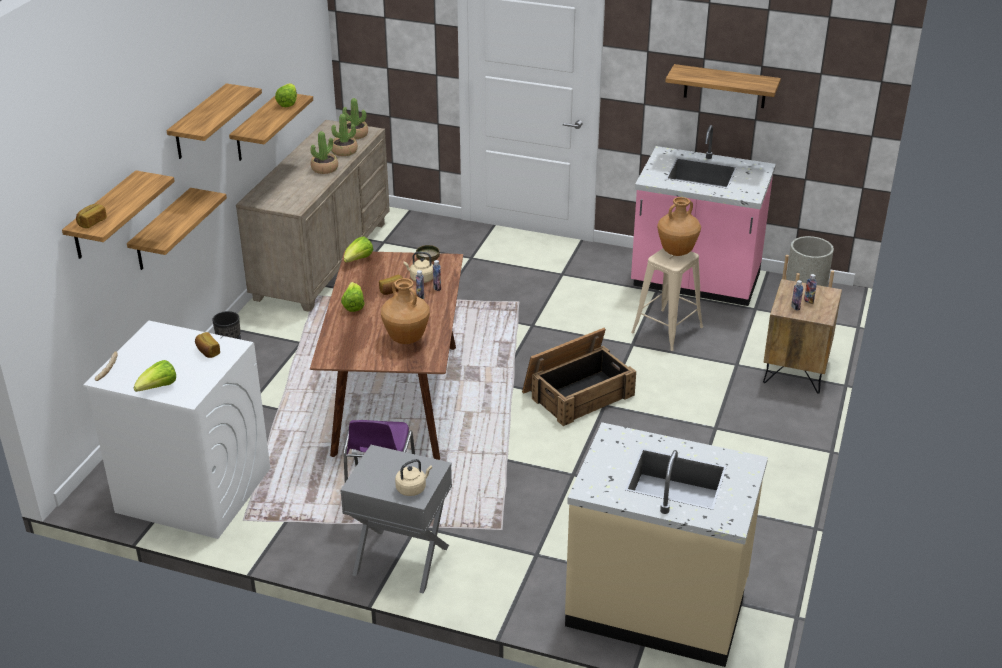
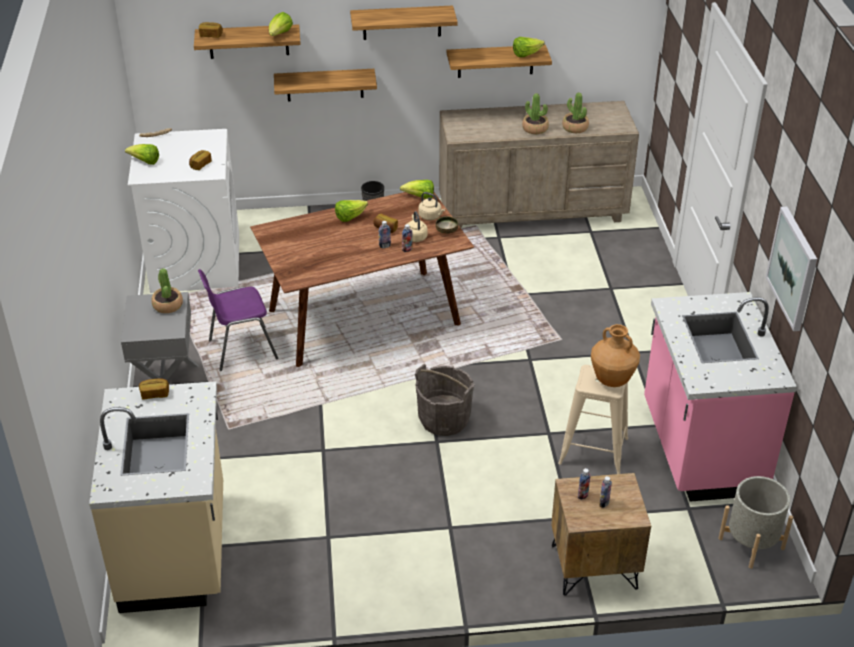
camera: 65 degrees right, 5 degrees up
potted plant [342,98,368,139] -> potted plant moved to [152,268,183,313]
brown vase [381,278,430,344] -> none
beige kettle [395,459,432,496] -> beige kettle moved to [418,192,445,220]
crate [522,328,636,426] -> grey bucket [415,364,475,436]
shelf [665,64,781,108] -> picture [766,207,817,331]
none -> bread [139,378,169,400]
none -> lettuce [269,12,293,36]

